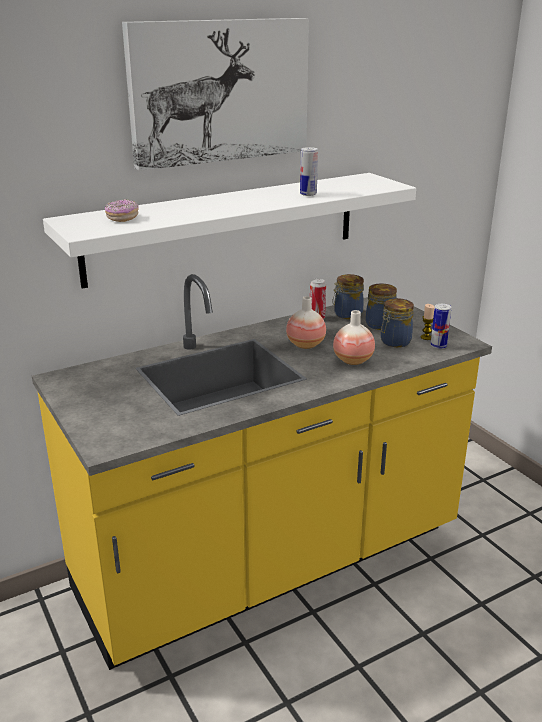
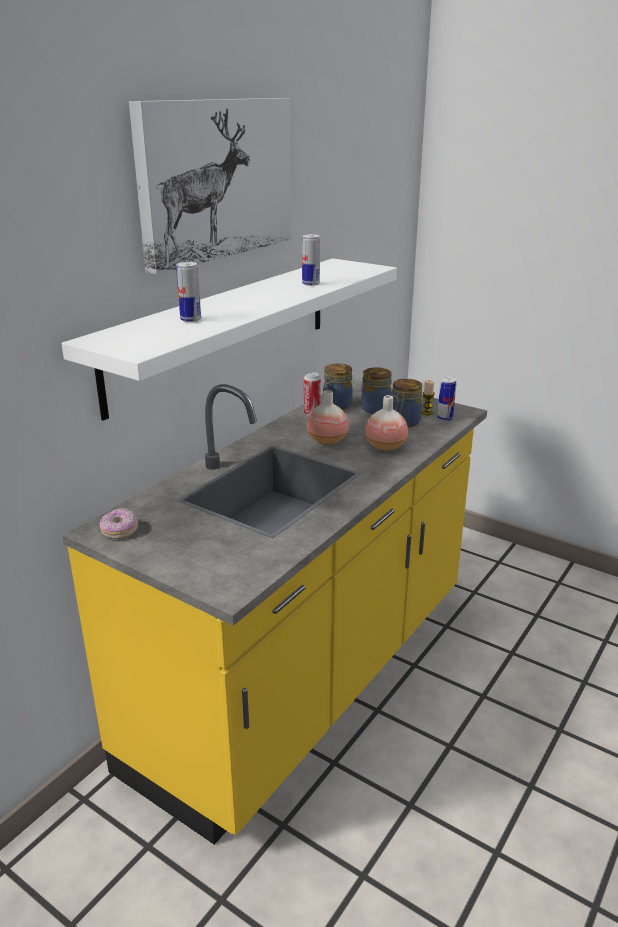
camera: 25 degrees left, 0 degrees up
donut [105,199,139,222] -> donut moved to [99,508,138,539]
none -> can [176,262,201,322]

